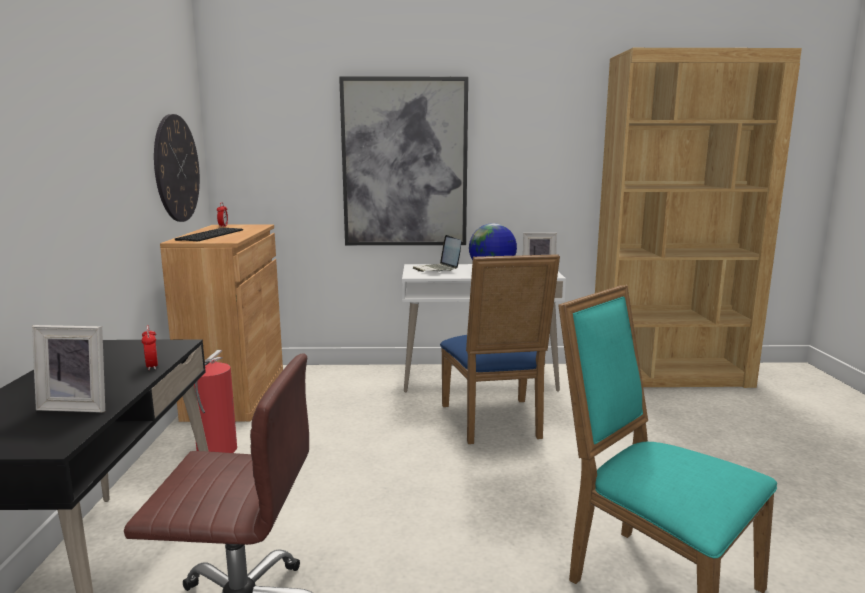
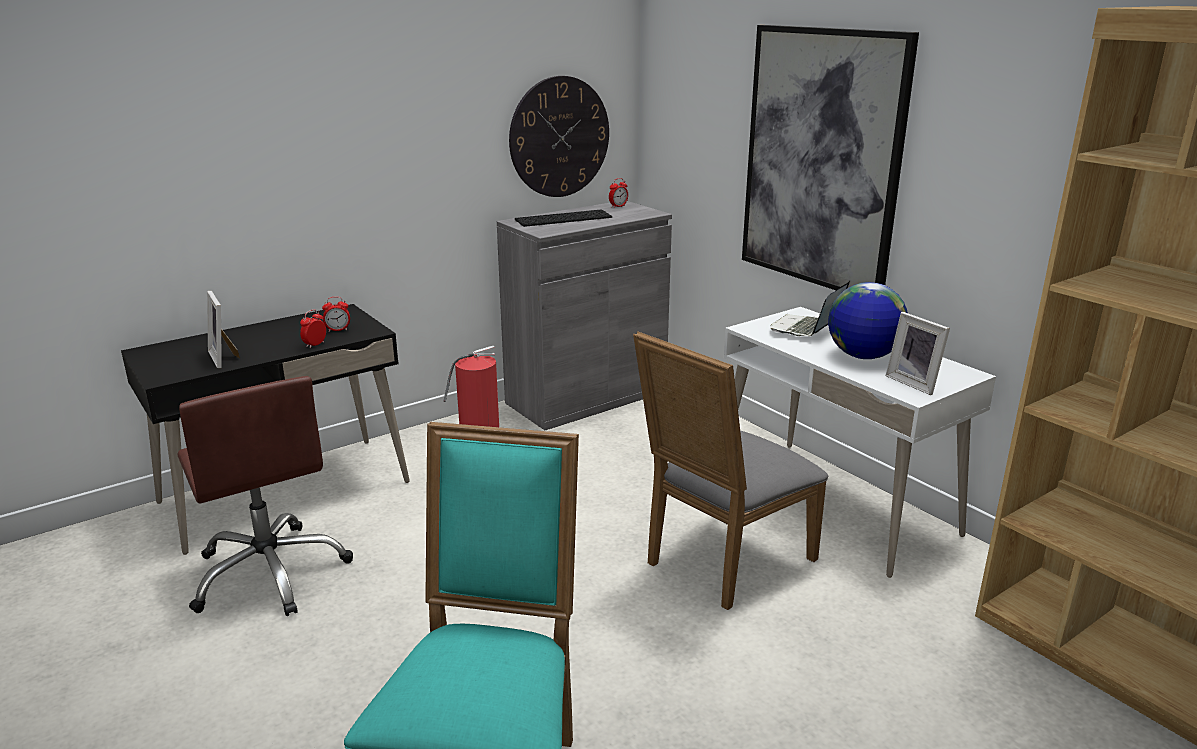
camera: 55 degrees right, 10 degrees up
brown cabinet [160,225,283,422] -> grey cabinet [497,201,672,430]
blue chair [440,254,560,444] -> grey chair [633,331,828,610]
none -> alarm clock [322,297,350,332]

